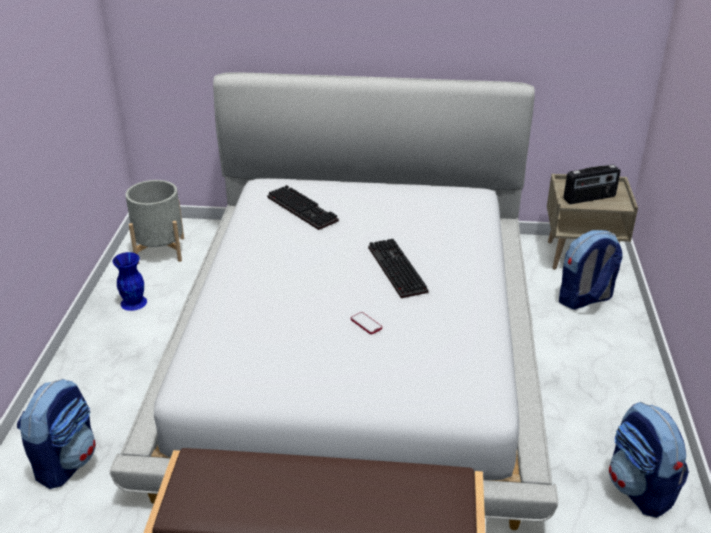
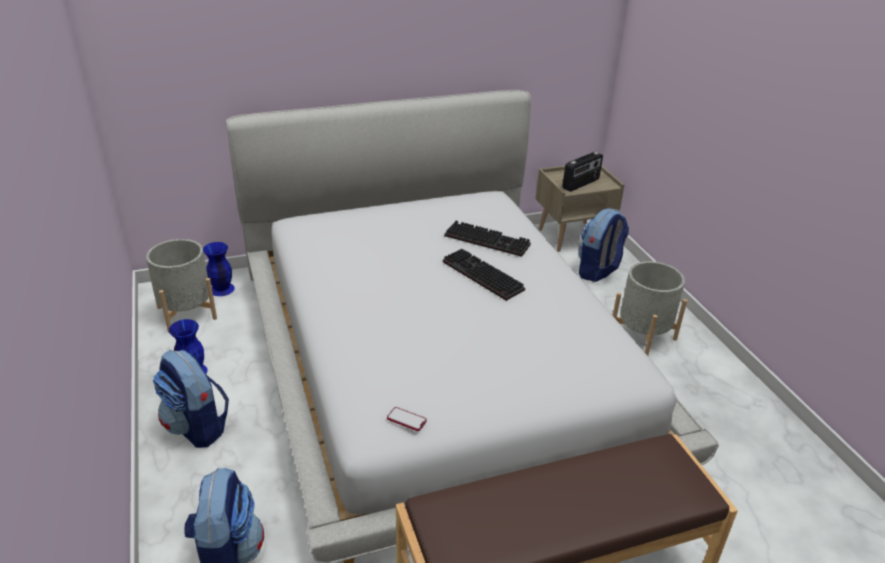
camera: 25 degrees left, 0 degrees up
keyboard [267,185,339,230] -> keyboard moved to [444,221,531,257]
phone [351,312,382,334] -> phone moved to [387,407,427,431]
backpack [609,402,689,518] -> backpack moved to [153,350,229,448]
none -> blue vase [203,242,235,296]
none -> grey planter [613,261,687,356]

